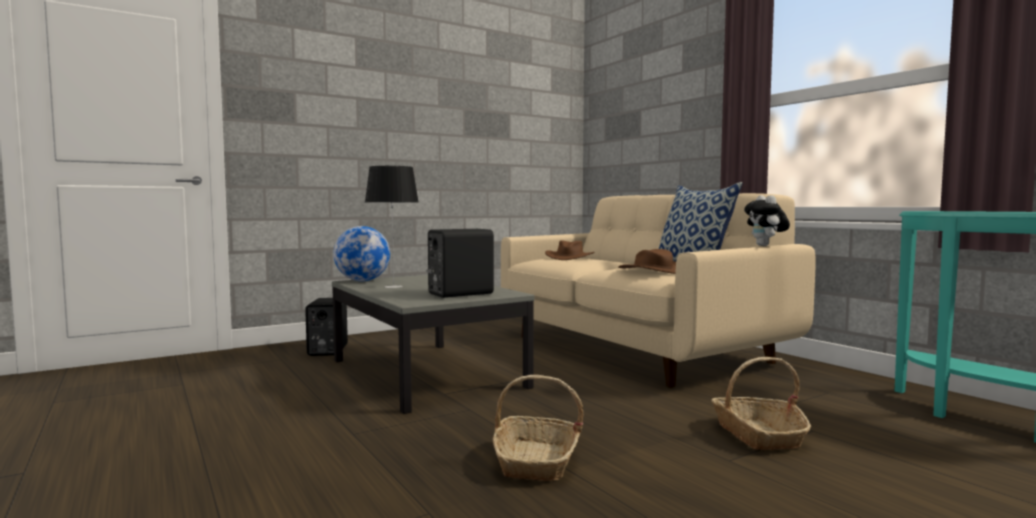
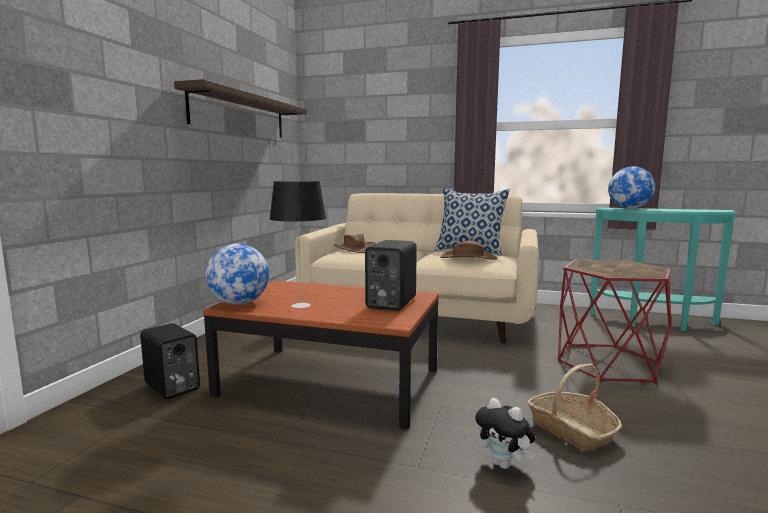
camera: 40 degrees left, 5 degrees up
grey coffee table [332,275,534,414] -> brown coffee table [203,280,439,429]
basket [711,357,811,450] -> red side table [557,259,671,384]
plush toy [744,195,790,246] -> plush toy moved to [475,398,535,469]
none -> shelf [174,79,307,138]
none -> globe [608,166,655,209]

